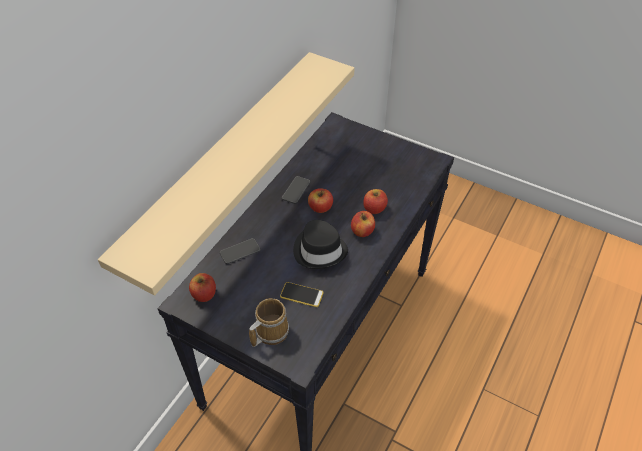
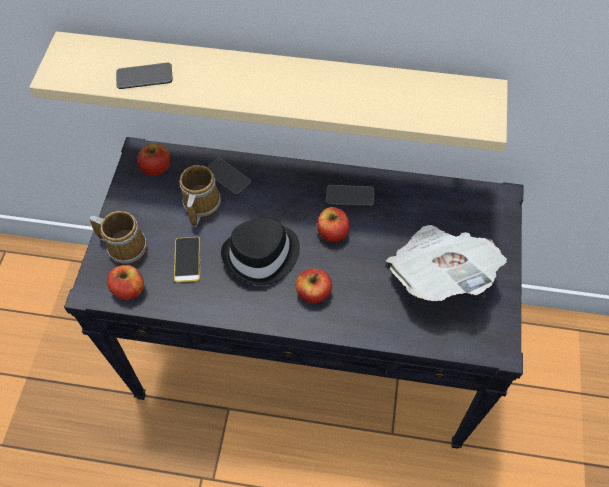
camera: 70 degrees right, 10 degrees up
apple [363,189,388,214] -> apple moved to [107,265,144,300]
none -> phone [116,63,173,89]
none -> mug [179,165,221,227]
none -> newspaper [386,225,507,301]

